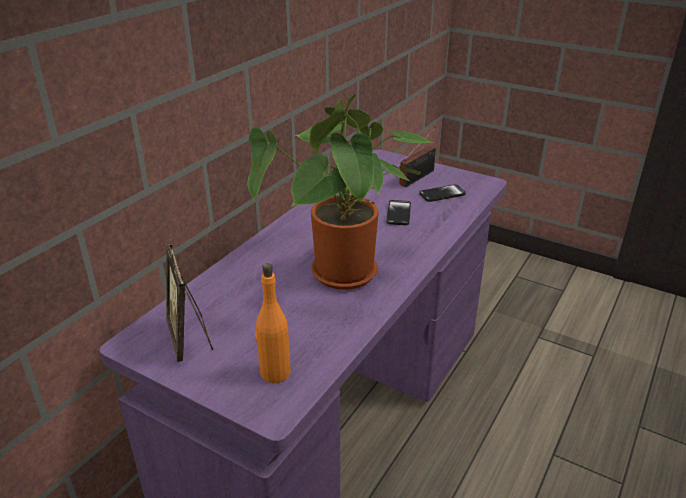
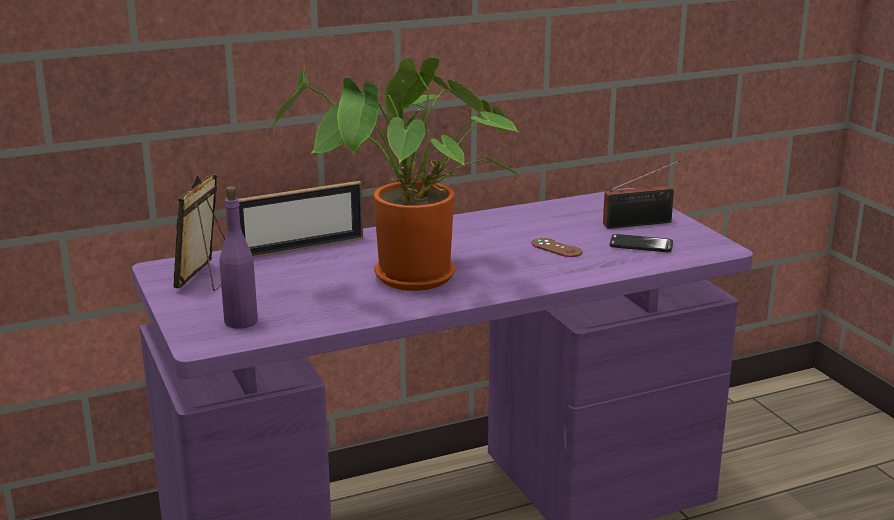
camera: 35 degrees right, 10 degrees down
orange bottle [255,263,291,383] -> purple bottle [220,186,258,328]
phone [386,200,411,225] -> brown game controller [532,238,582,257]
none -> picture frame [239,181,363,258]

